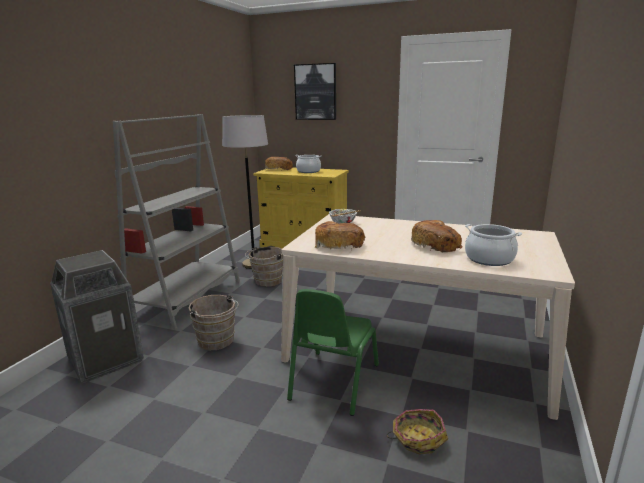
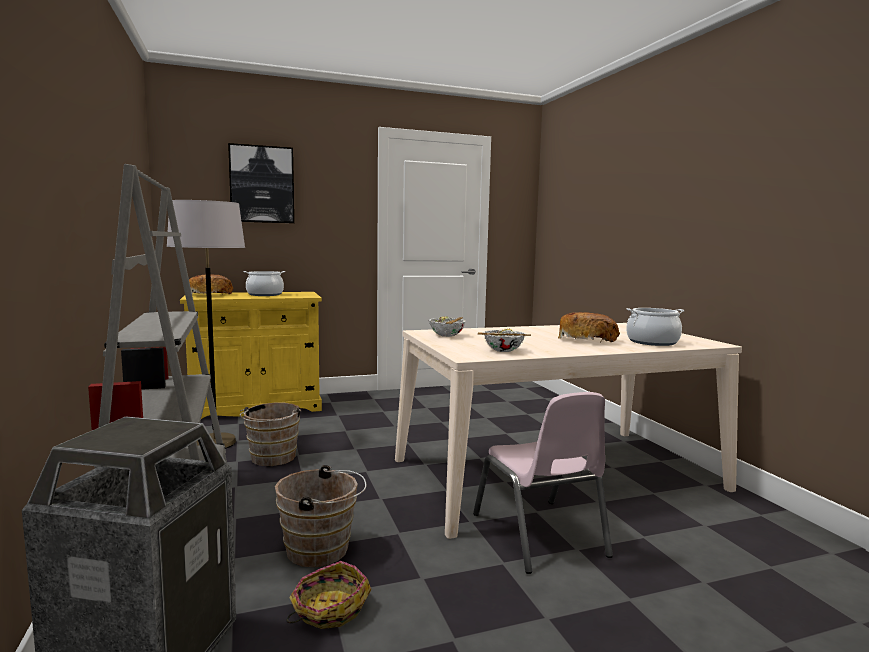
camera: 40 degrees left, 10 degrees down
green chair [287,289,379,416] -> pink chair [473,392,613,574]
bread [315,221,366,250] -> bowl [478,328,531,352]
basket [387,409,448,455] -> basket moved to [287,561,371,629]

